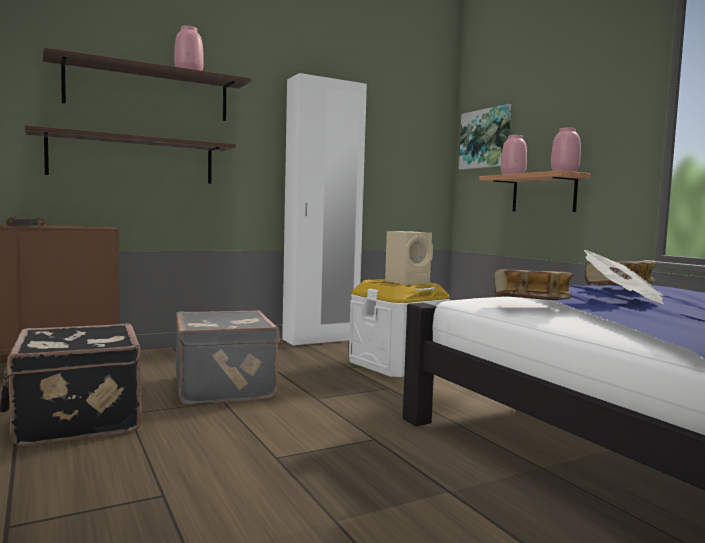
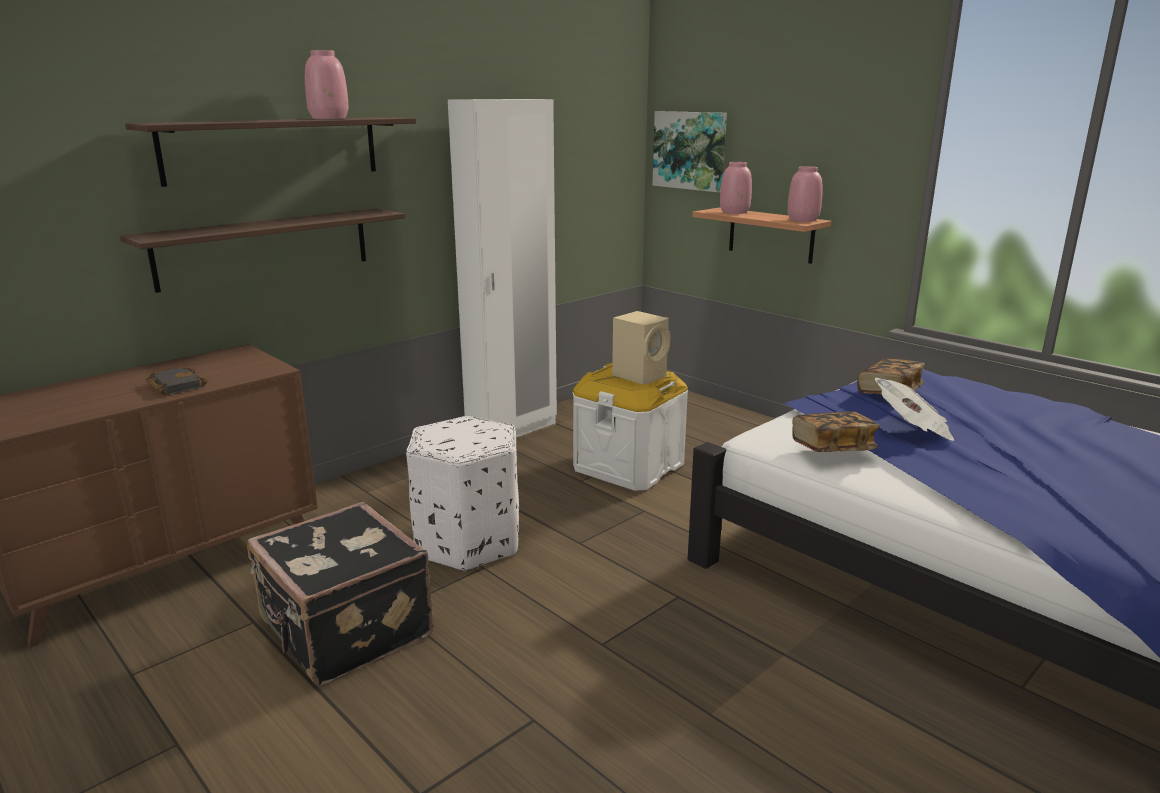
camera: 15 degrees left, 15 degrees up
grey suitcase [176,310,281,404] -> white ottoman [406,416,519,572]

